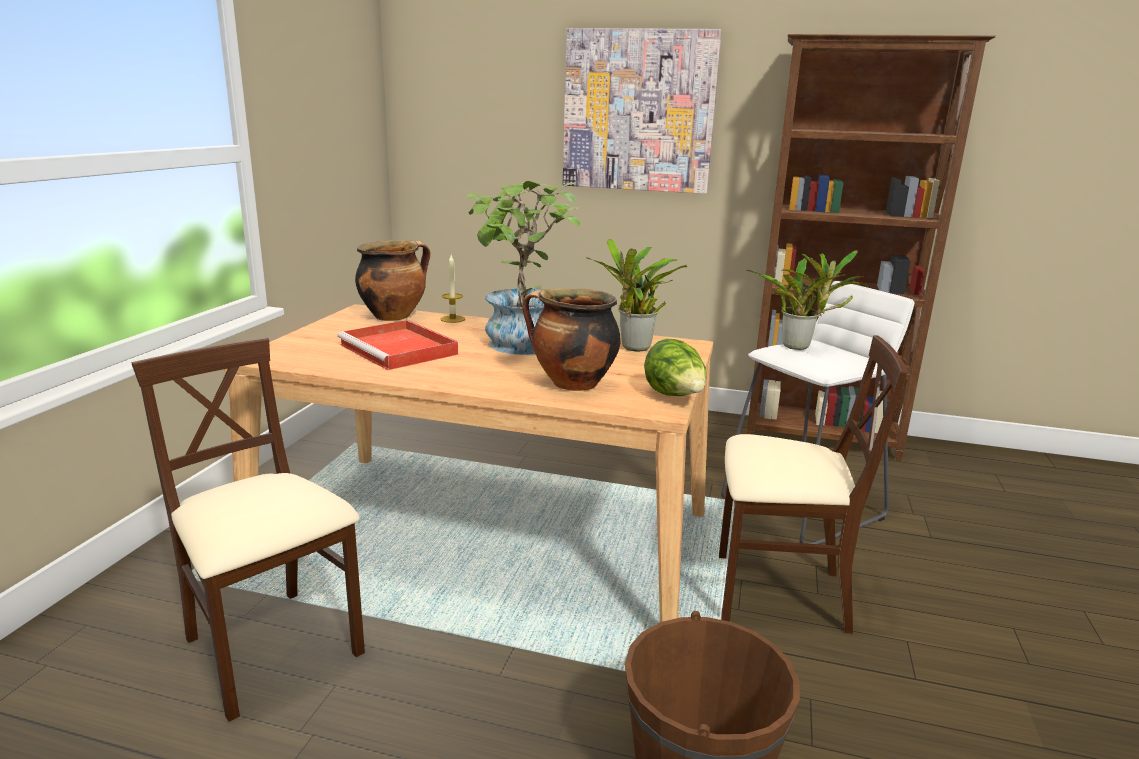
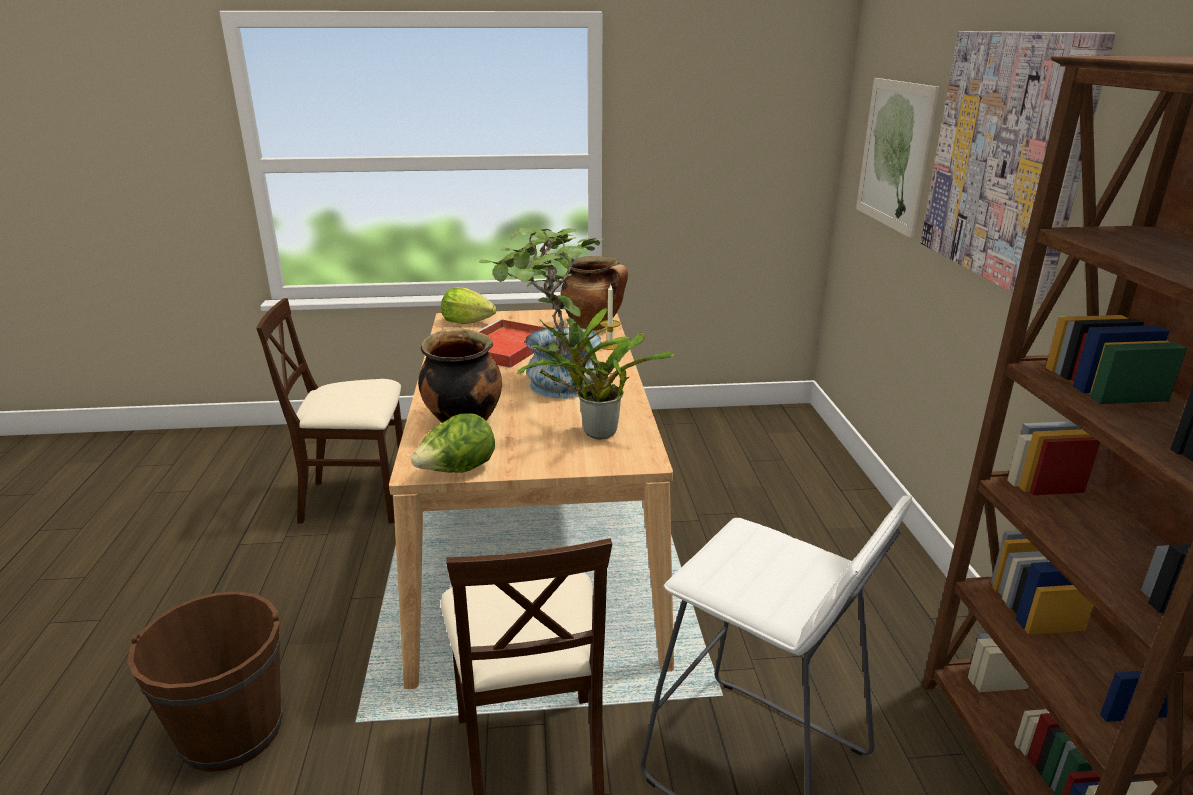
camera: 70 degrees right, 5 degrees up
beige chair [132,338,365,722] -> beige chair turned 120 degrees counterclockwise [256,298,403,524]
potted plant [746,250,866,350] -> none
none -> lettuce [441,287,497,324]
none -> picture [856,78,939,238]

